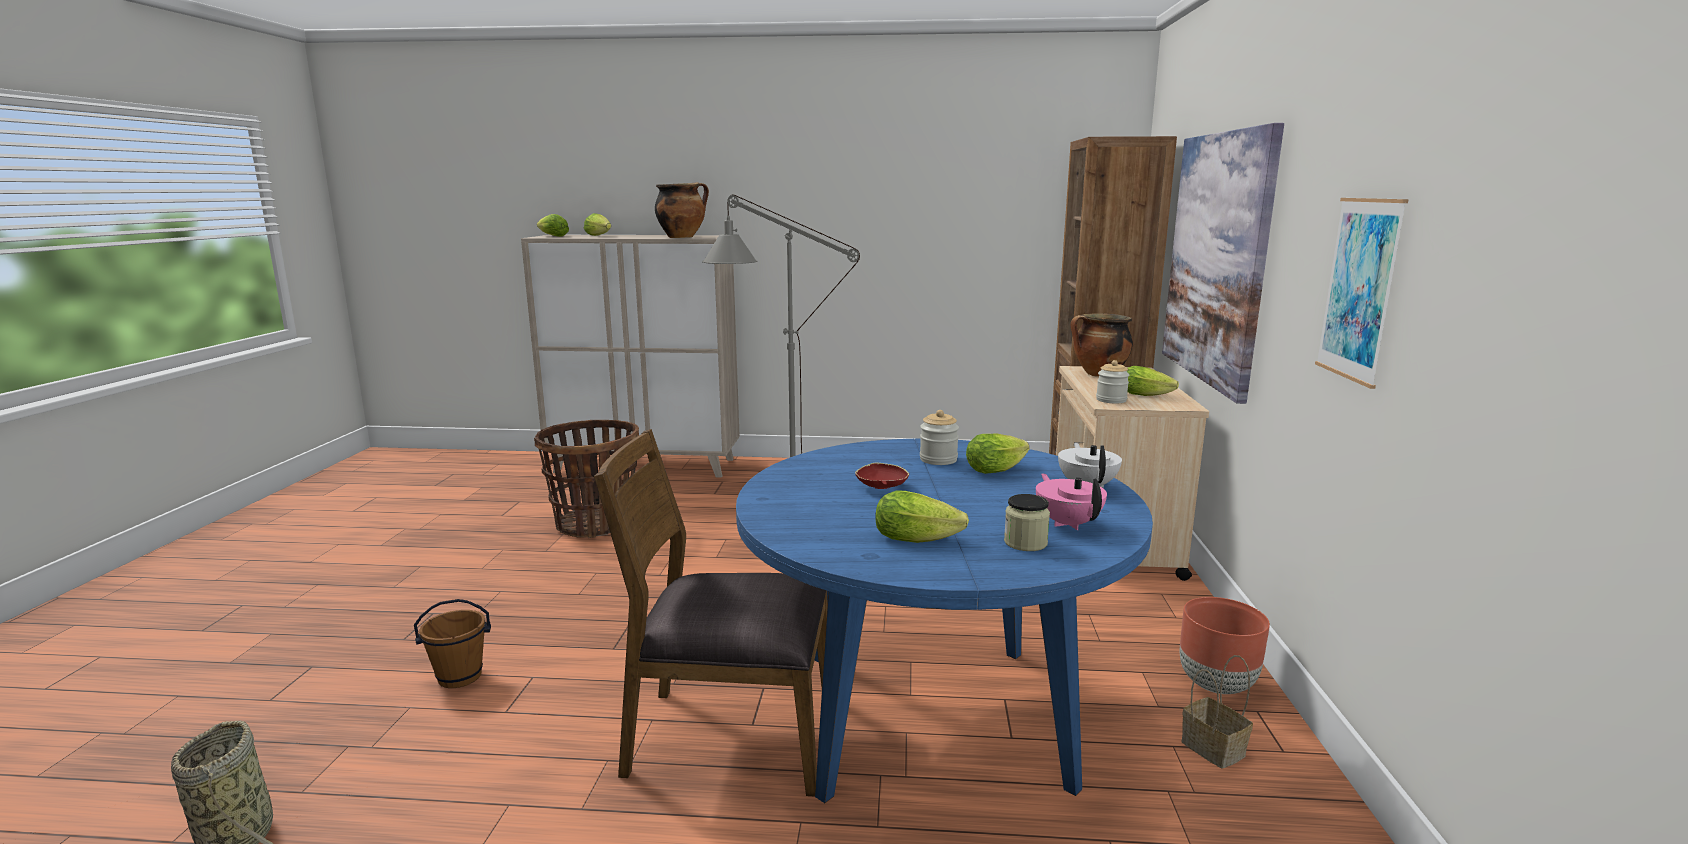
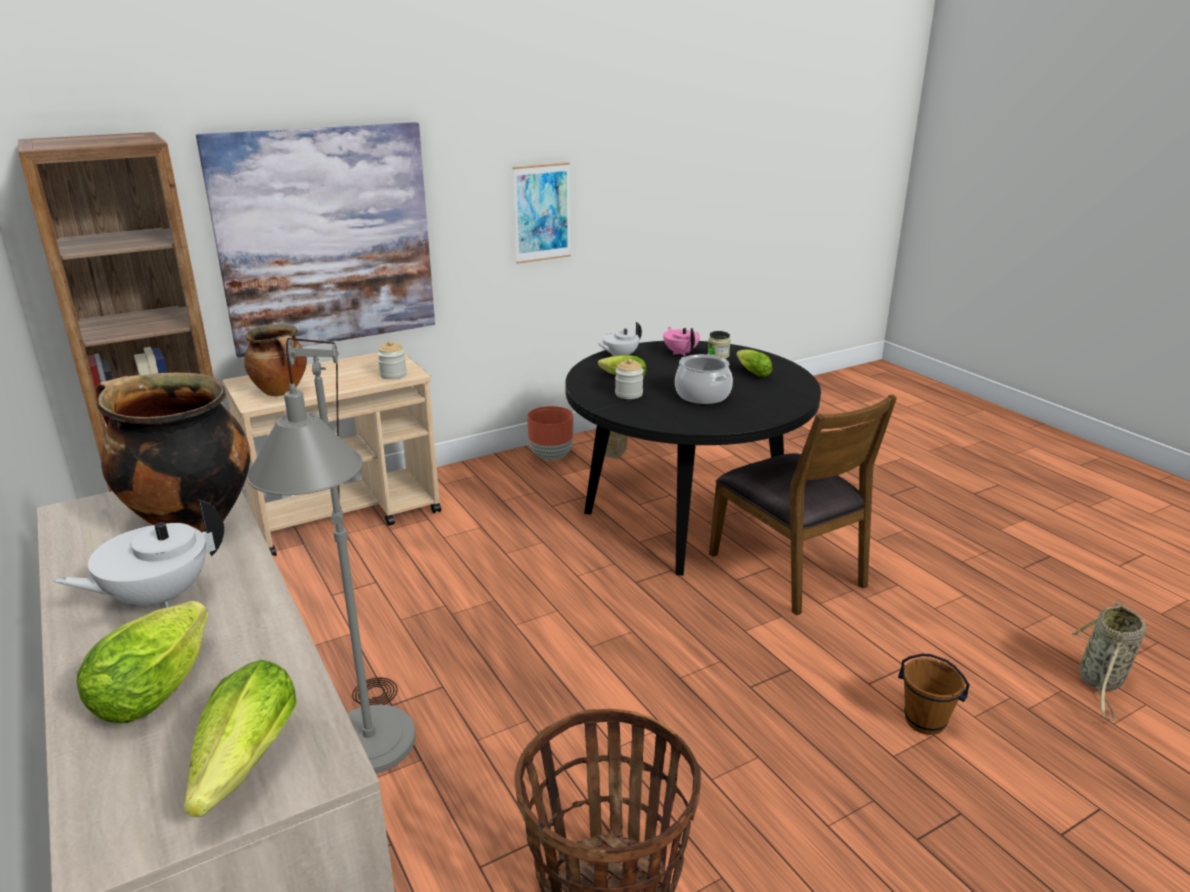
camera: 125 degrees left, 10 degrees up
blue dining table [736,439,1153,803] -> black dining table [565,341,821,576]
red bowl [855,463,909,489] -> cooking pot [675,354,733,404]
pink teapot [1036,473,1107,530] -> pink teapot turned 120 degrees clockwise [663,327,700,356]
lettuce [1127,366,1179,396] -> none
none -> white teapot [54,499,224,608]

